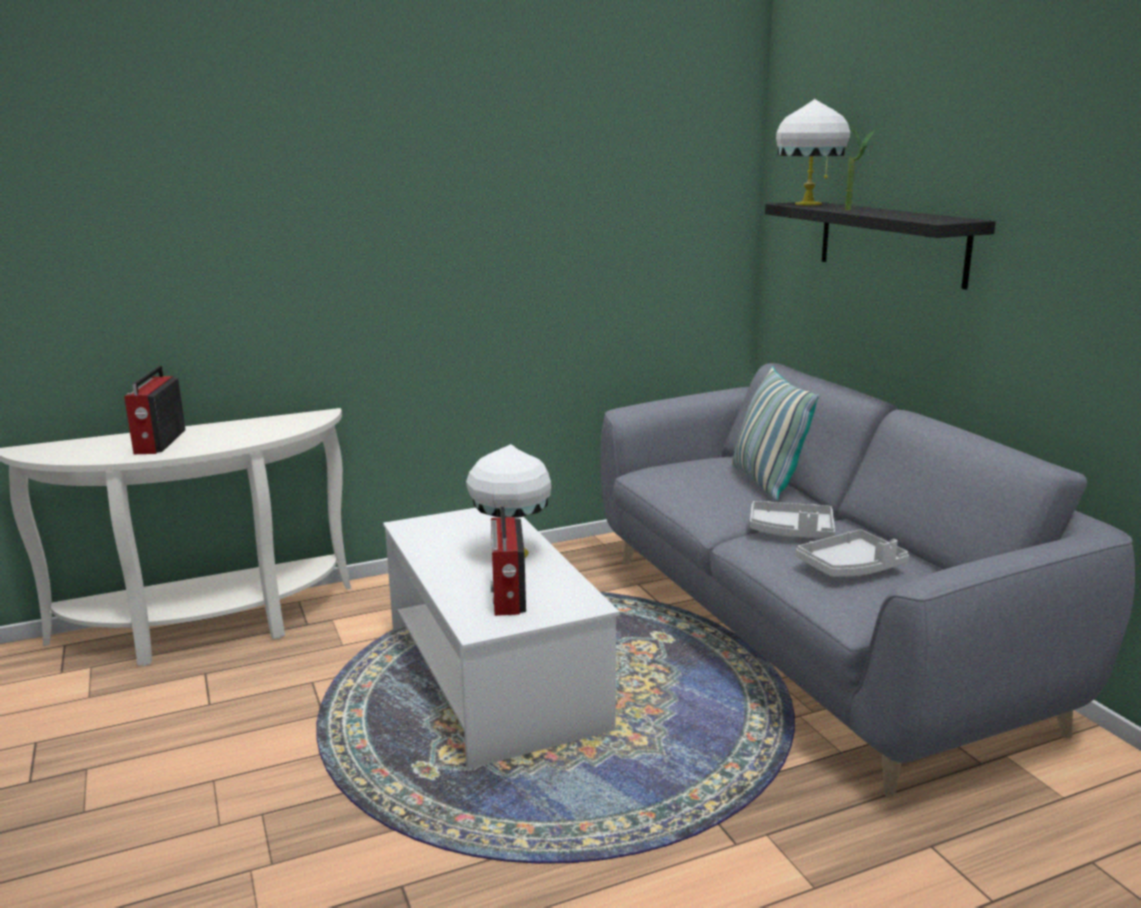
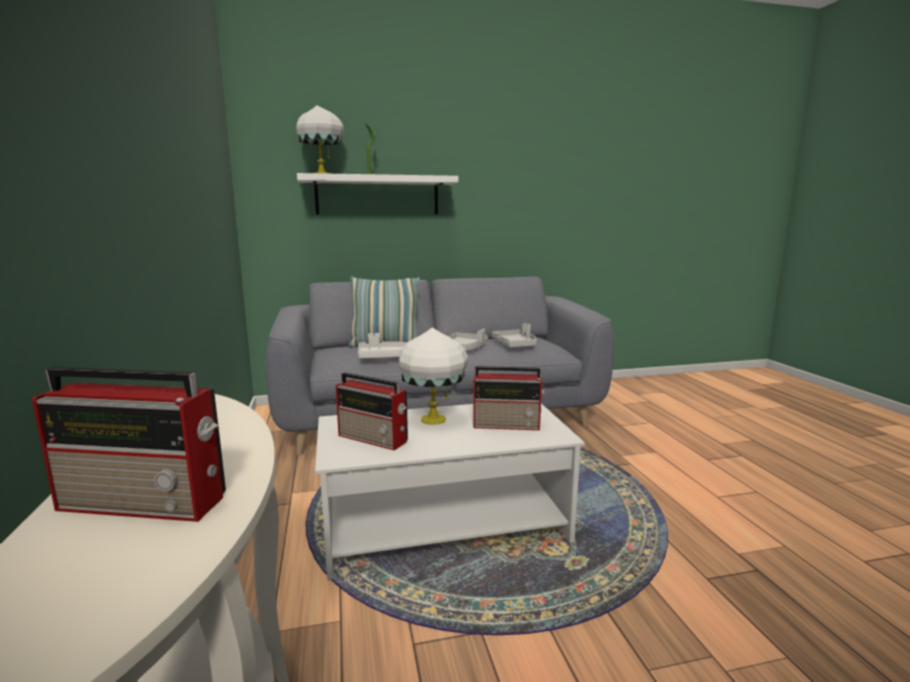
camera: 80 degrees left, 5 degrees down
black shelf [765,202,996,290] -> white shelf [297,173,458,215]
none -> radio [336,372,408,451]
none -> white tray [358,333,407,358]

